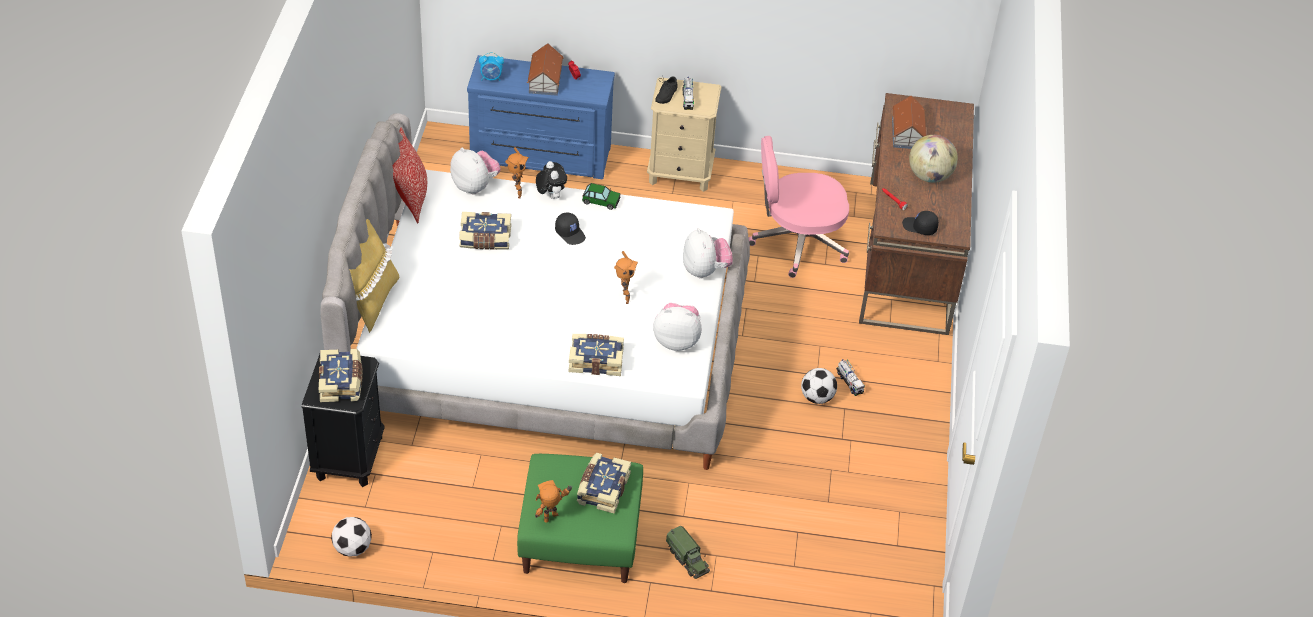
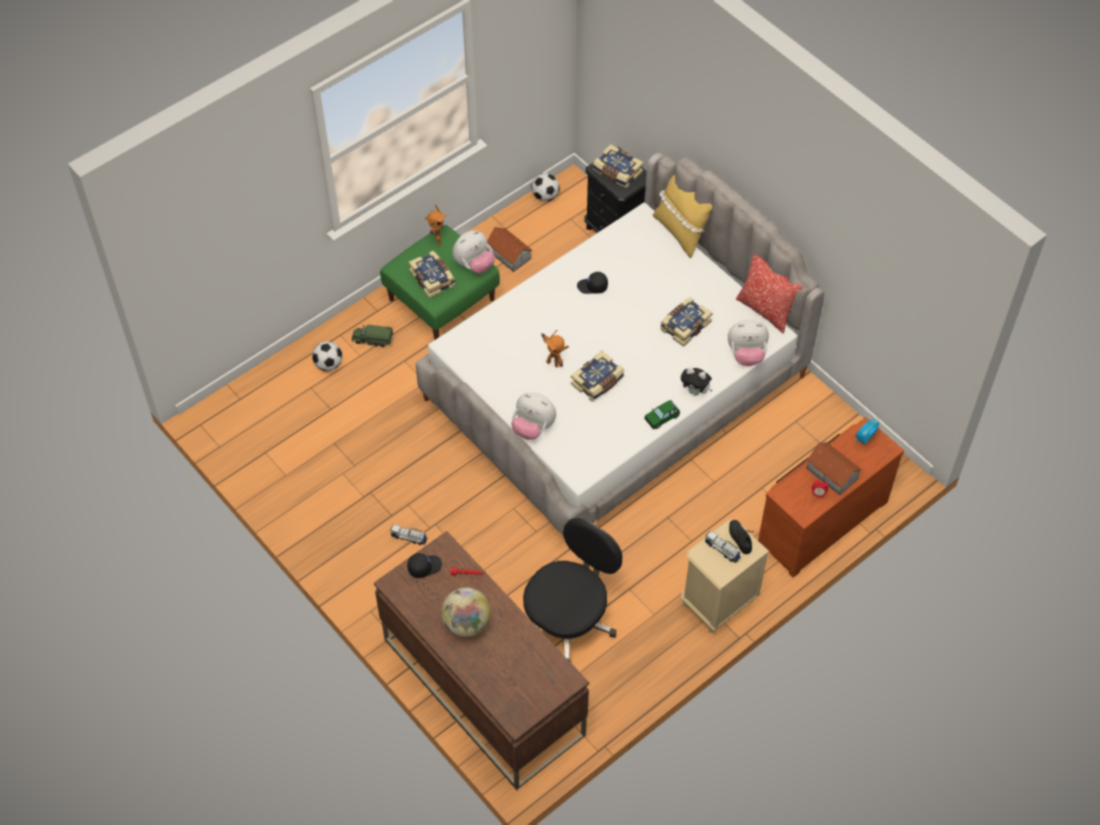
camera: 135 degrees right, 10 degrees up
blue dresser [467,55,615,179] -> brown dresser [758,417,904,578]
toy robot [505,147,529,198] -> none
black cap [555,212,586,245] -> black cap moved to [577,272,608,294]
book [569,334,624,376] -> book moved to [571,351,625,402]
plush toy [653,303,702,351] -> plush toy moved to [452,231,495,273]
pink office chair [749,136,849,278] -> black office chair [523,518,622,663]
football [801,368,837,404] -> football moved to [312,341,342,371]
toy house [892,96,926,149] -> toy house moved to [487,227,533,272]

